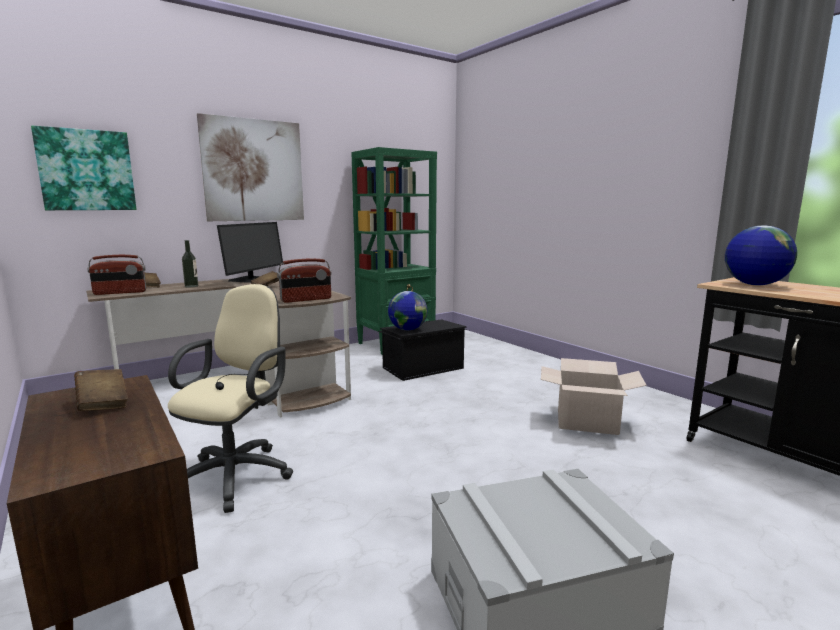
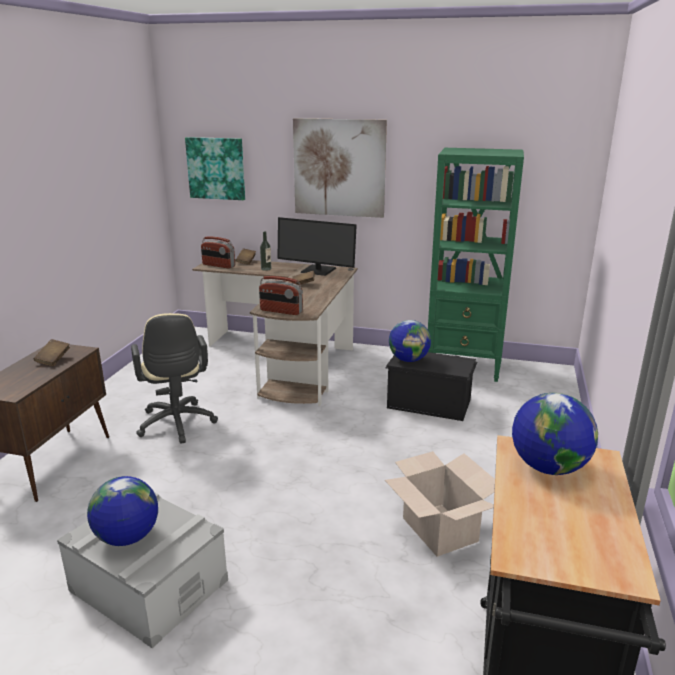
camera: 50 degrees right, 10 degrees up
beige office chair [168,284,293,513] -> beige office chair turned 90 degrees clockwise [131,313,218,444]
monitor [217,222,283,283] -> monitor turned 45 degrees clockwise [278,217,357,276]
none -> globe [87,476,158,546]

